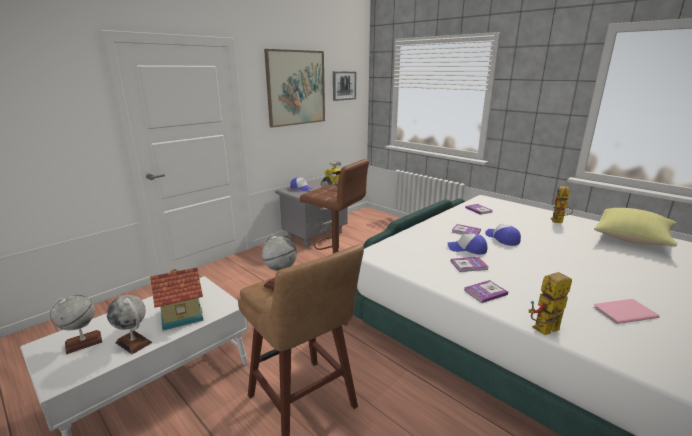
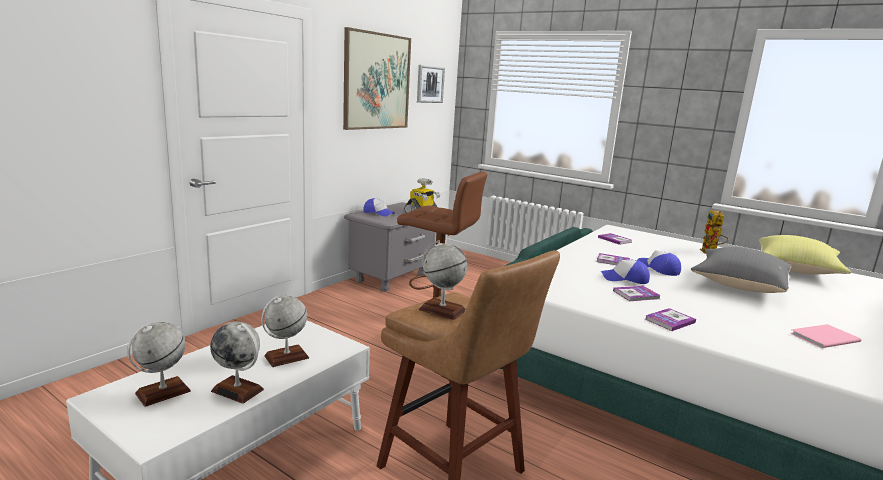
camera: 10 degrees left, 5 degrees down
toy house [150,267,203,330] -> globe [261,296,309,367]
toy robot [529,272,572,335] -> none
none -> grey pillow [691,247,792,293]

